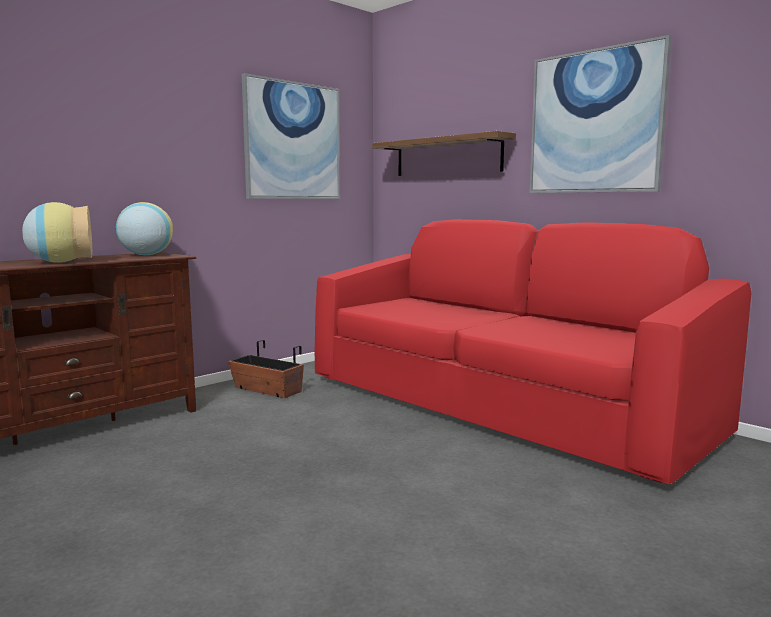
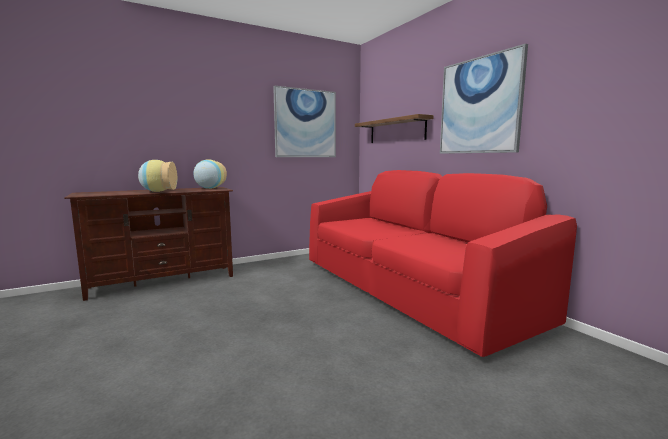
camera: 15 degrees right, 0 degrees up
planter [228,340,304,398] -> none

